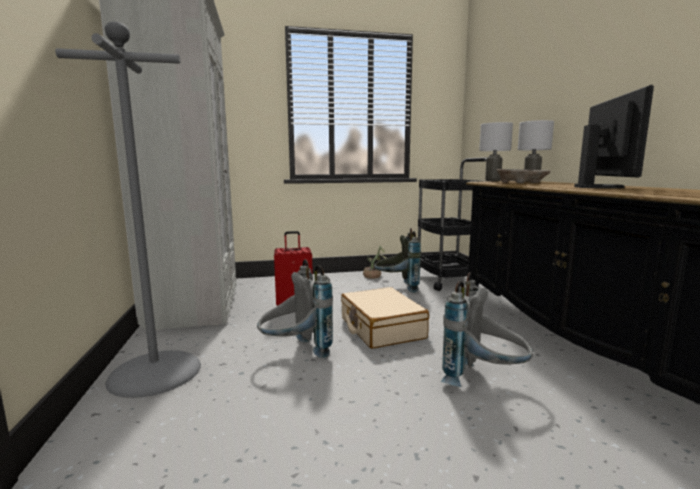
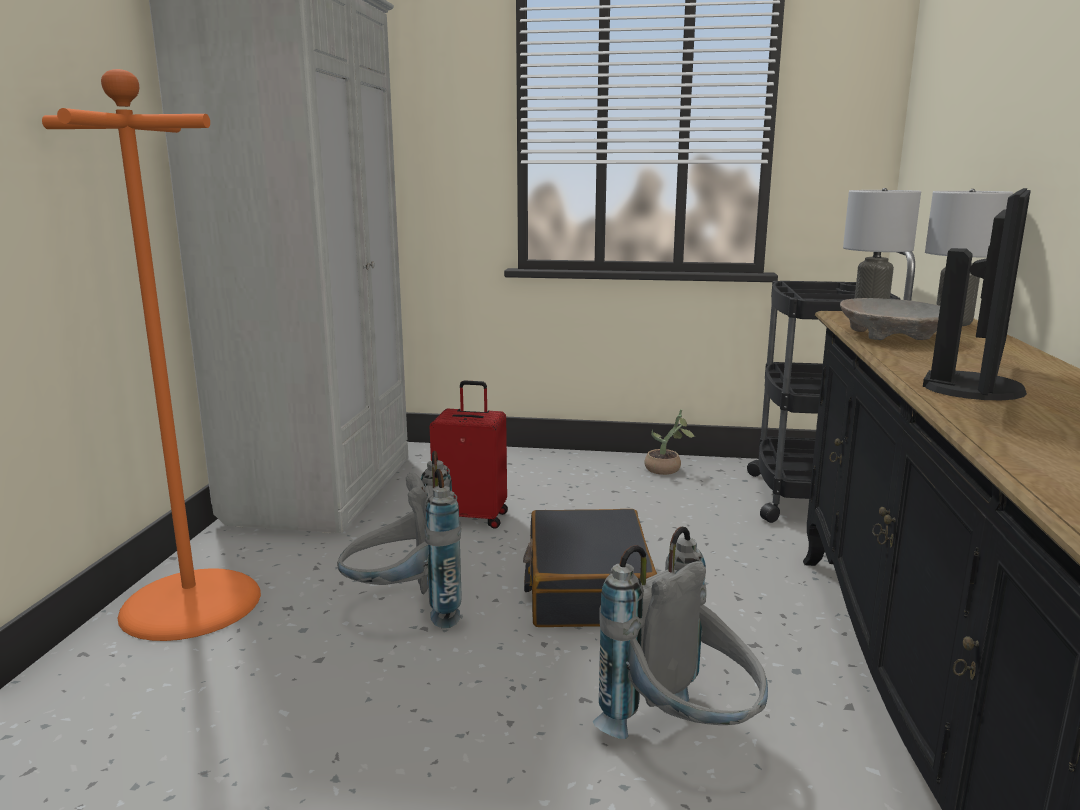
camera: 20 degrees right, 5 degrees up
grey clothes rack [55,21,201,398] -> orange clothes rack [42,69,261,641]
beige suitcase [341,287,429,349] -> black suitcase [523,509,657,627]
grey backpack [374,228,421,293] -> none

